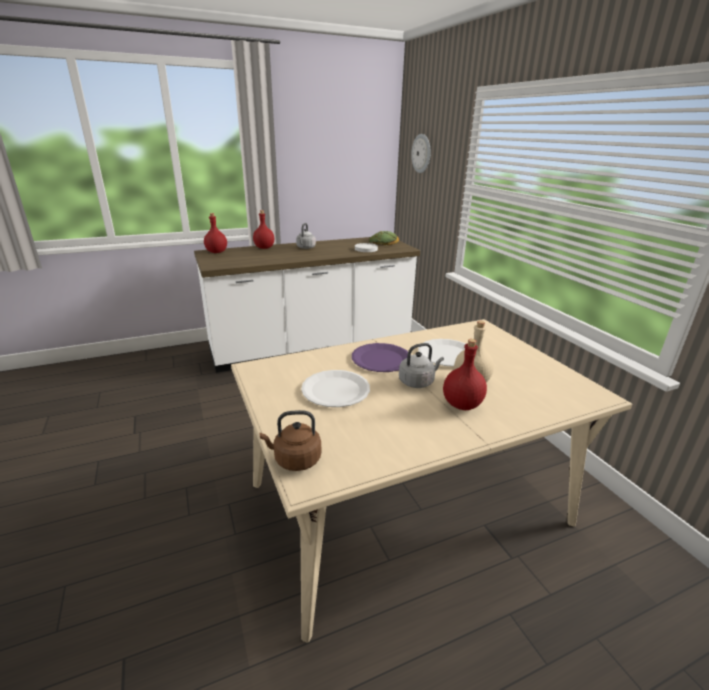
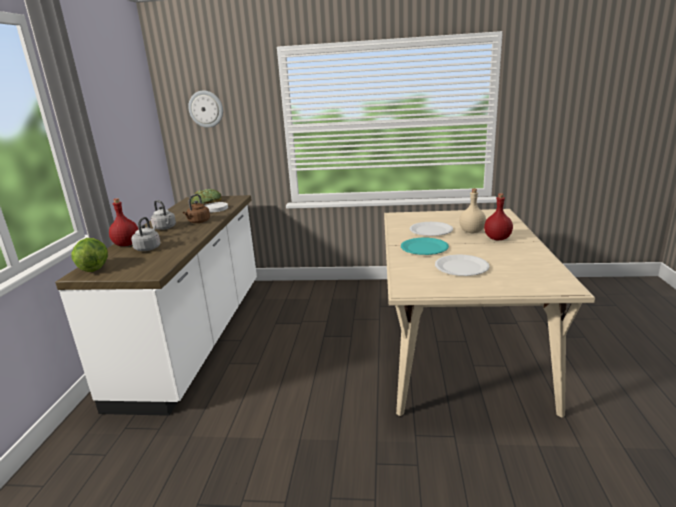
camera: 60 degrees left, 5 degrees down
red bottle [204,213,227,253] -> lettuce [72,238,108,272]
brown kettle [259,410,321,471] -> brown kettle moved to [183,194,210,223]
purple plate [352,343,408,372] -> turquoise plate [401,238,449,255]
grey kettle [399,343,444,388] -> grey kettle moved to [131,217,161,251]

